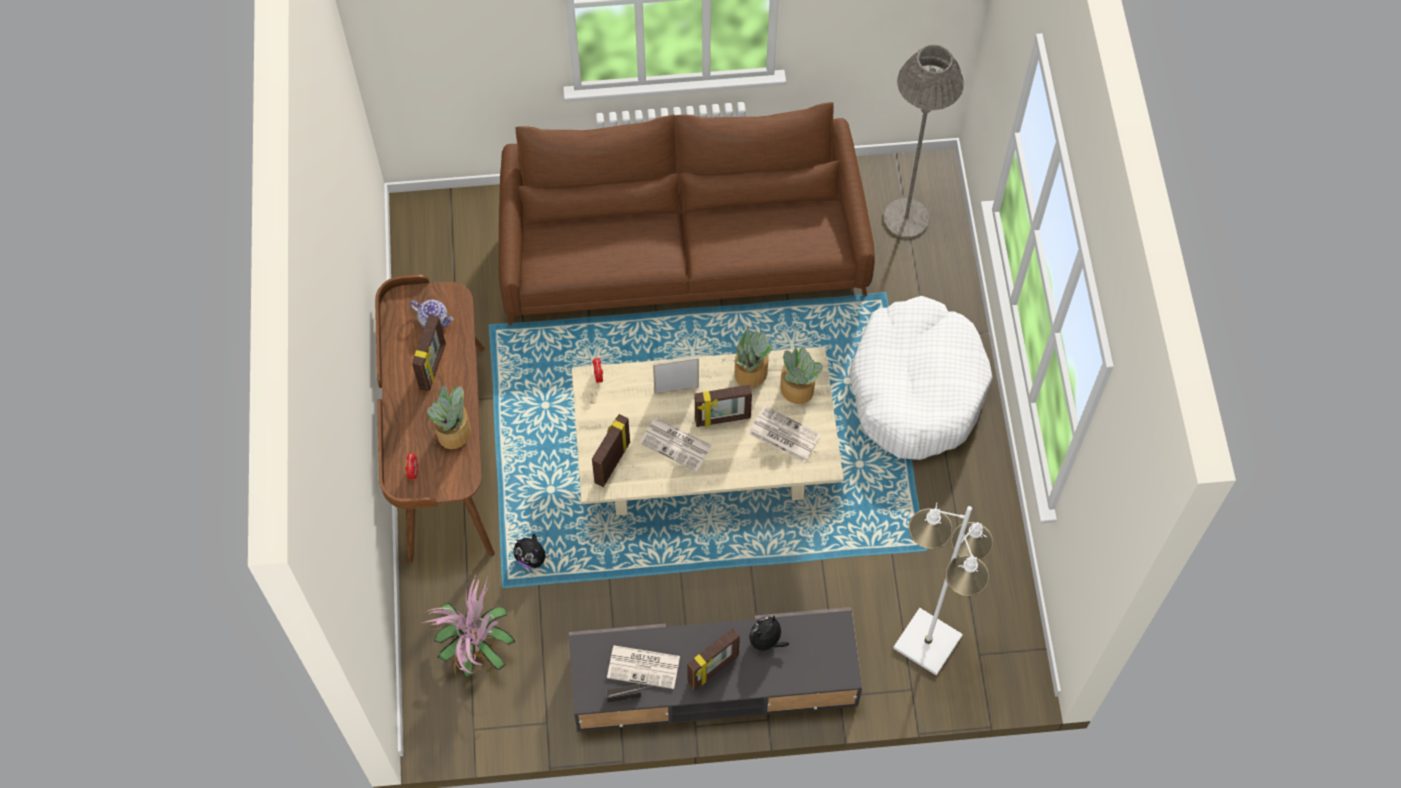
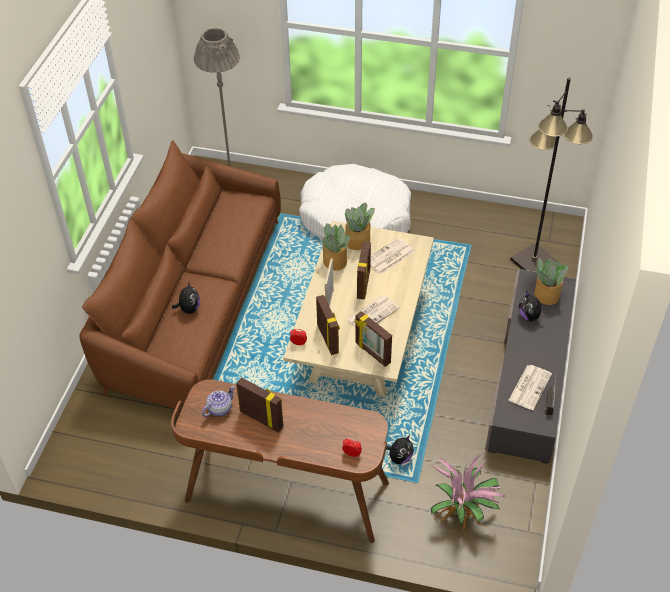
camera: 70 degrees left, 15 degrees down
potted plant [427,385,471,449] -> potted plant moved to [534,258,569,305]
picture frame [687,628,740,690] -> picture frame moved to [316,295,340,355]
white floor lamp [893,502,994,676] -> black floor lamp [510,78,593,272]
none -> plush toy [172,281,200,314]

